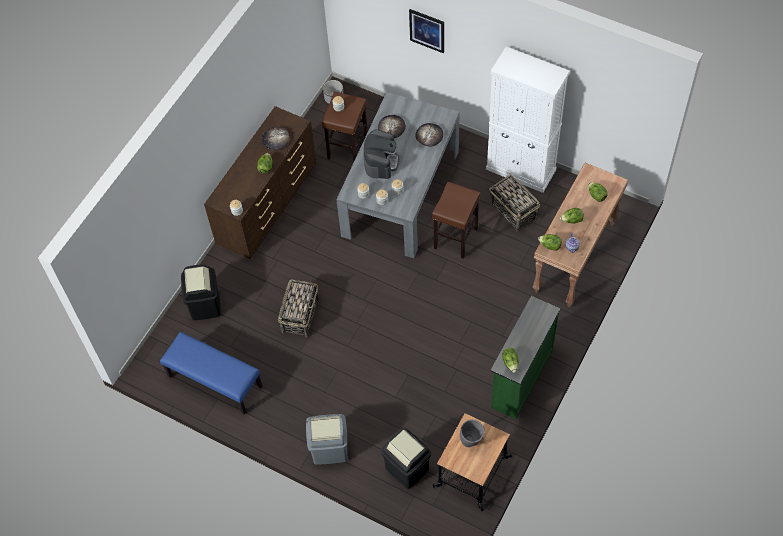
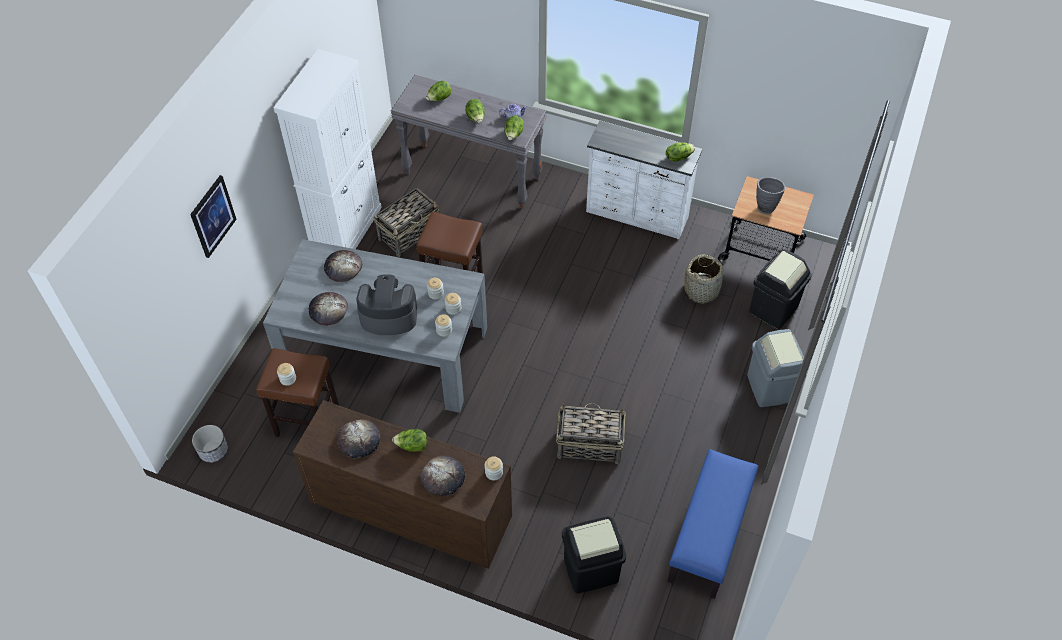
camera: 100 degrees left, 5 degrees down
green dresser [490,296,560,419] -> white dresser [586,121,702,239]
brown console table [532,163,628,307] -> grey console table [391,75,546,209]
none -> bread [420,456,465,496]
none -> basket [684,254,724,304]

